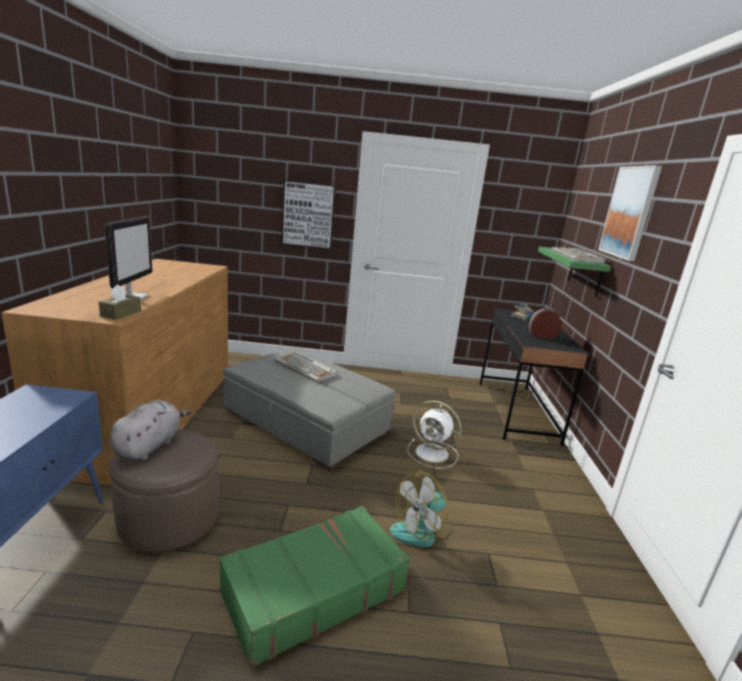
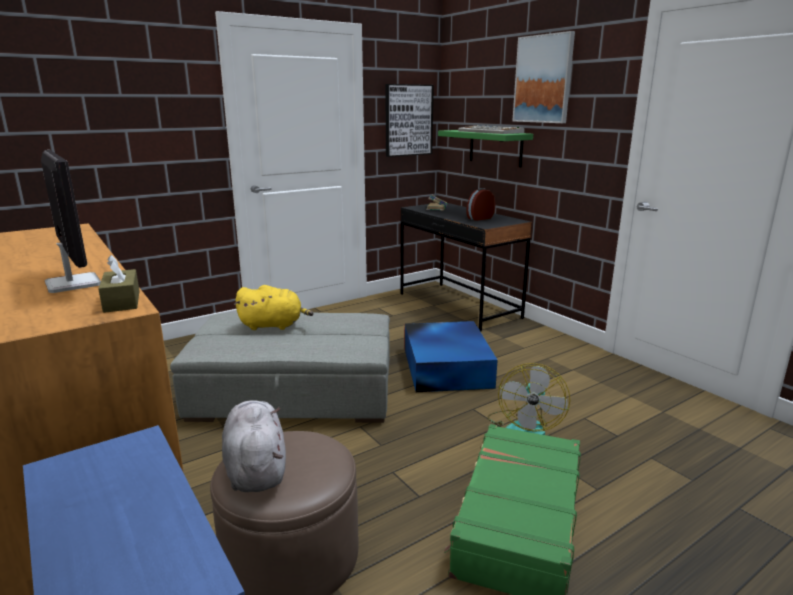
camera: 35 degrees left, 0 degrees up
keyboard [275,351,338,382] -> yellow plush toy [234,285,314,330]
picture [282,180,336,249] -> picture moved to [385,84,434,157]
white fan [407,401,462,468] -> blue storage box [405,321,498,392]

